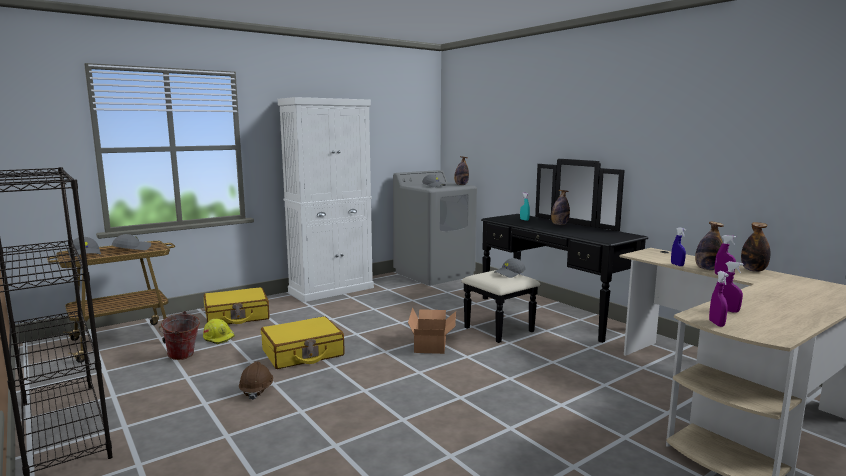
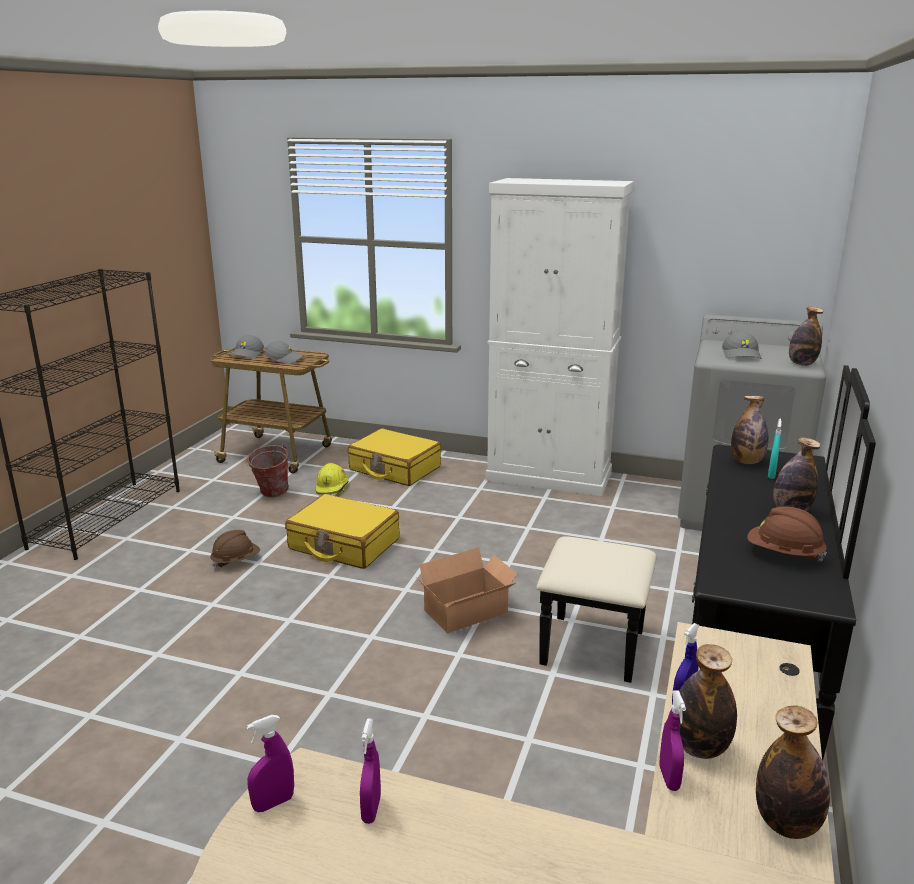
camera: 55 degrees right, 10 degrees up
grey cap [494,258,526,278] -> none
none -> bottle [731,396,769,464]
none -> brown hard hat [747,507,827,562]

